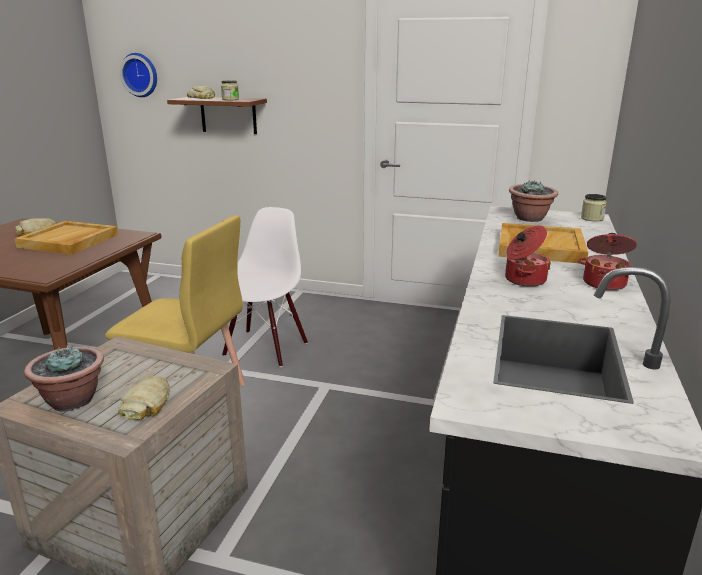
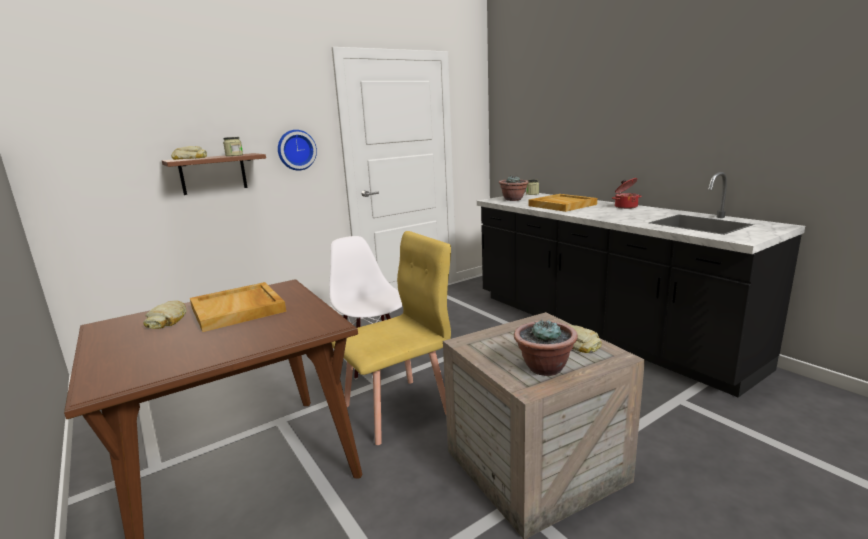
camera: 50 degrees left, 5 degrees down
wall clock [120,53,157,97] -> wall clock moved to [278,130,317,171]
cooking pot [505,226,551,287] -> none

